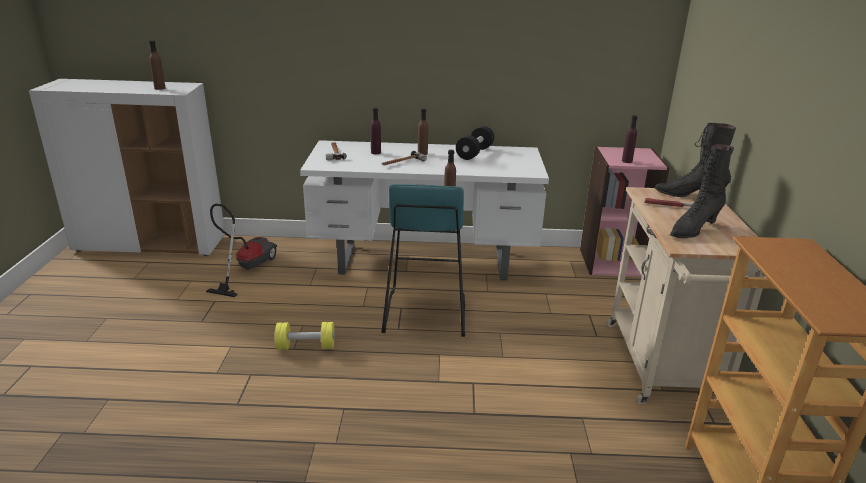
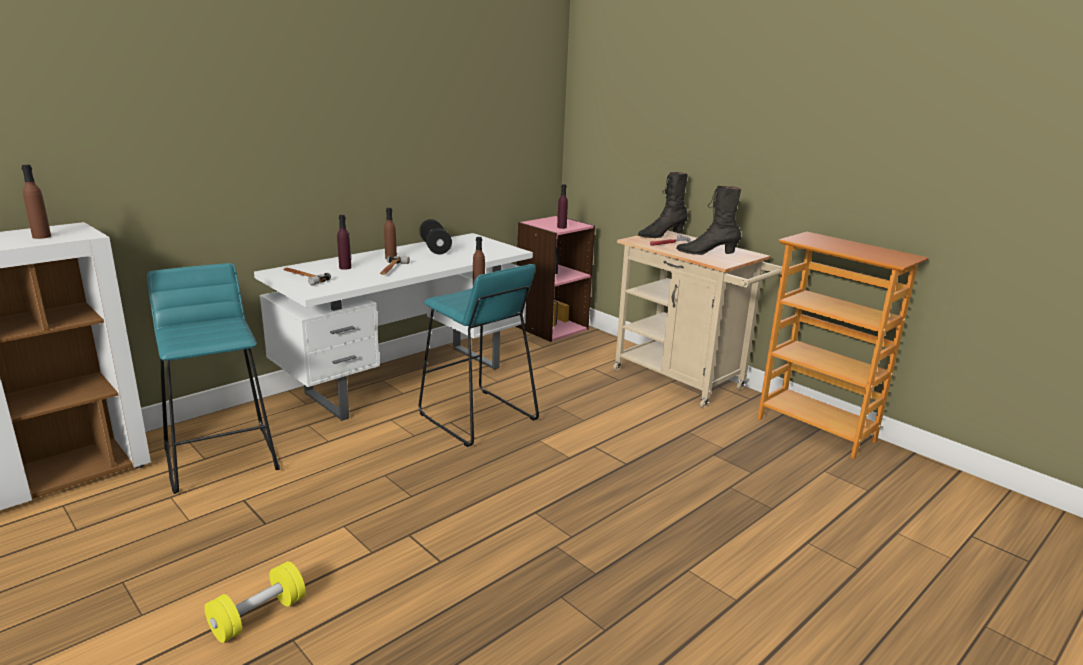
camera: 45 degrees left, 5 degrees down
vacuum cleaner [206,204,277,297] -> turquoise stool [147,263,280,494]
yellow dumbbell [275,322,335,350] -> yellow dumbbell moved to [205,561,306,643]
black boot [670,144,734,239] -> black boot turned 90 degrees clockwise [676,186,741,255]

